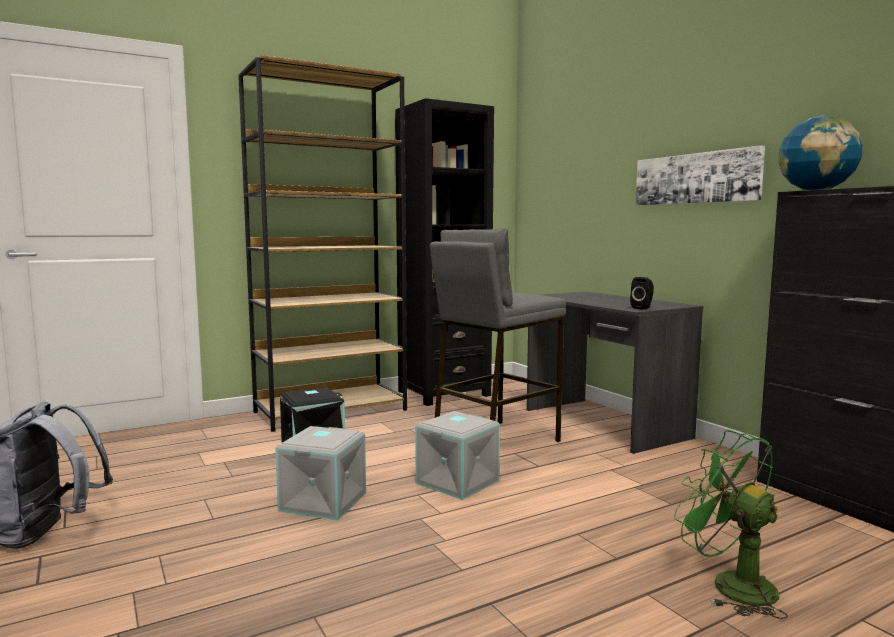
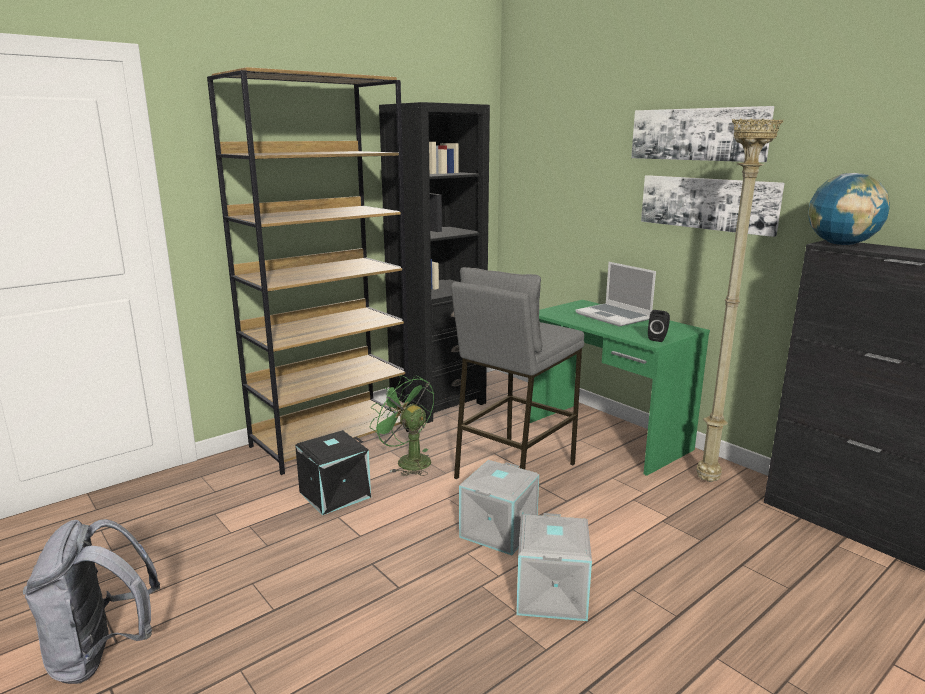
camera: 10 degrees left, 10 degrees up
grey storage box [275,426,366,520] -> grey storage box moved to [516,513,592,621]
grey desk [527,291,703,454] -> green desk [530,300,710,476]
green fan [674,430,788,619] -> green fan moved to [370,375,434,476]
none -> laptop [575,262,656,327]
none -> picture [631,106,775,162]
none -> beige floor lamp [697,118,784,482]

